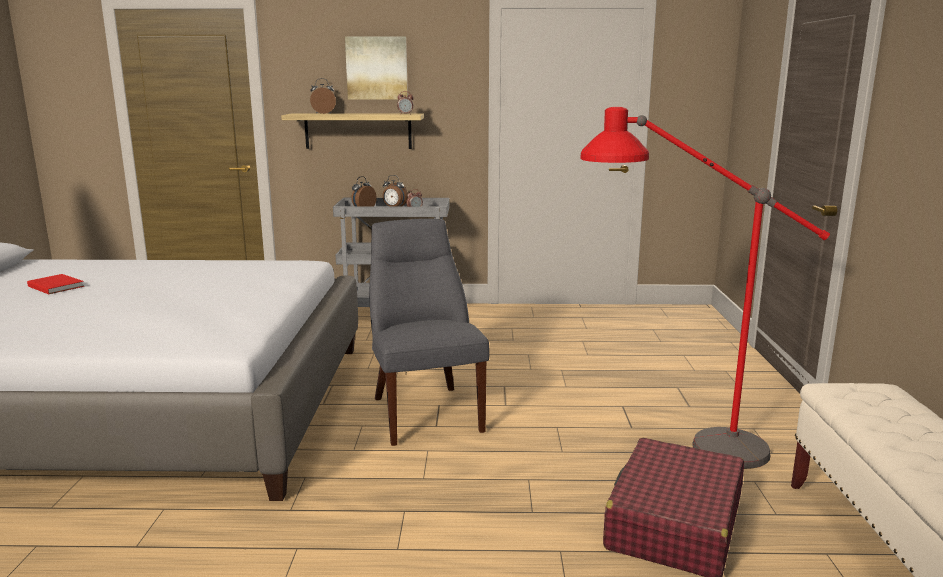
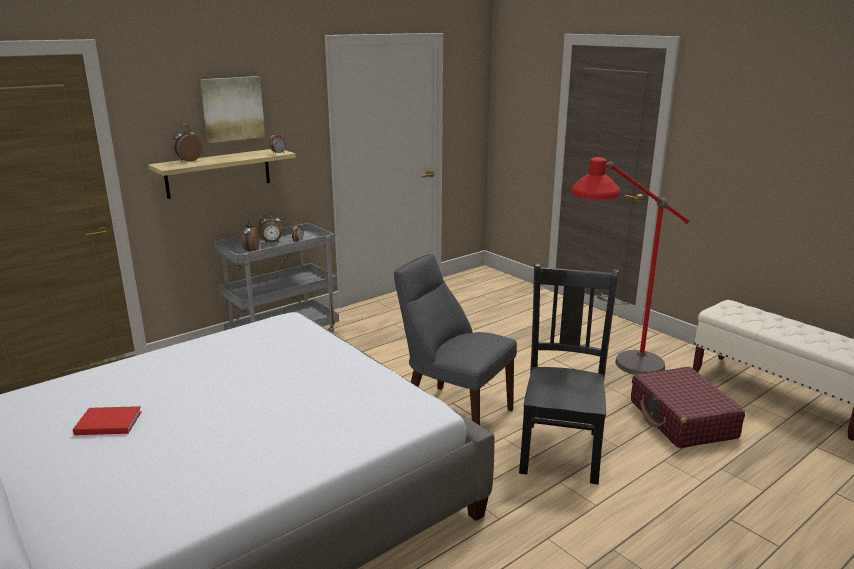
camera: 40 degrees left, 5 degrees up
none -> black chair [519,264,619,484]

